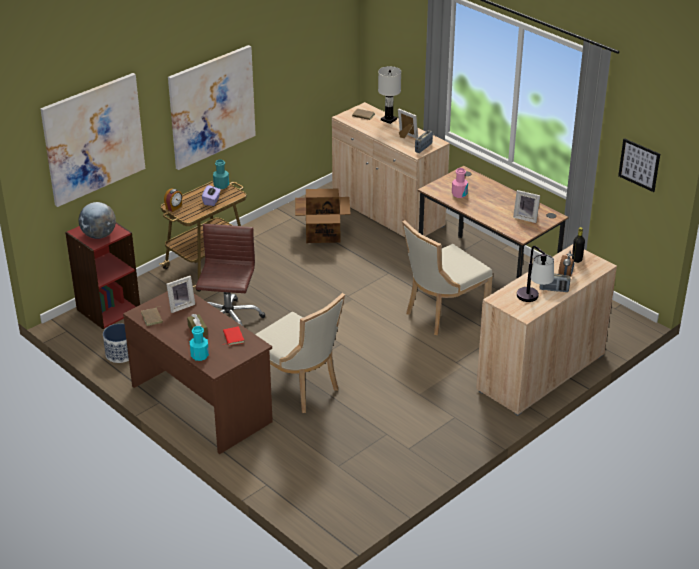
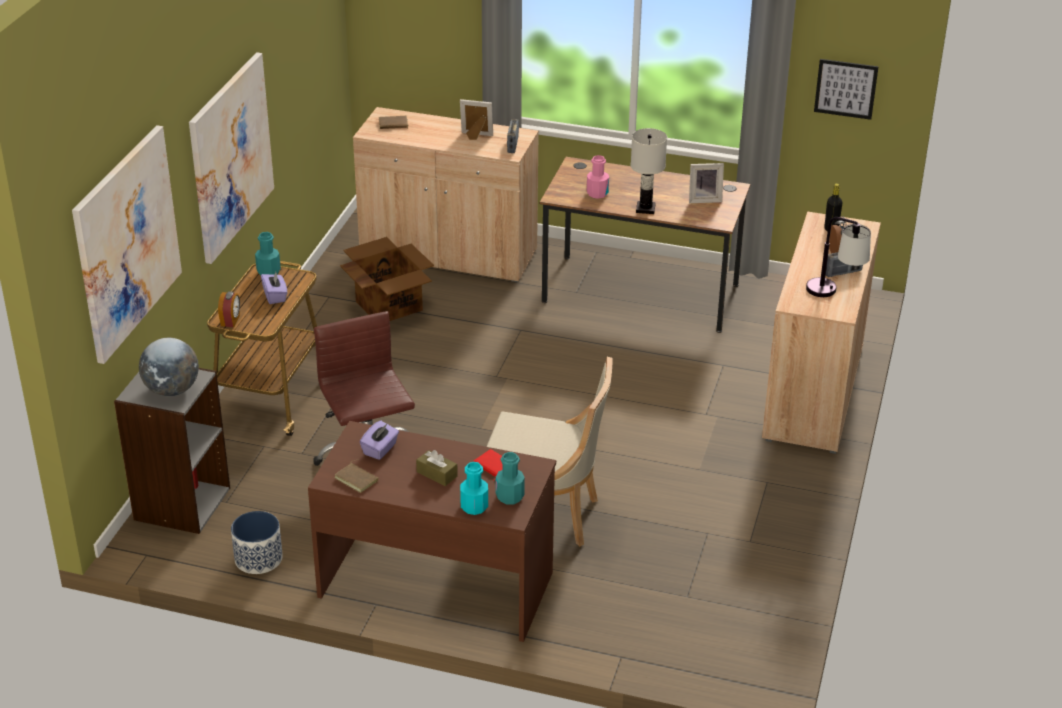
camera: 30 degrees left, 0 degrees up
red bookcase [65,222,140,329] -> grey bookcase [114,368,230,534]
picture frame [166,276,195,313] -> purple tissue box [360,420,399,460]
white table lamp [378,66,401,124] -> white table lamp moved to [631,128,667,214]
beige chair [402,220,493,335] -> none
none -> turquoise bottle [496,452,525,505]

